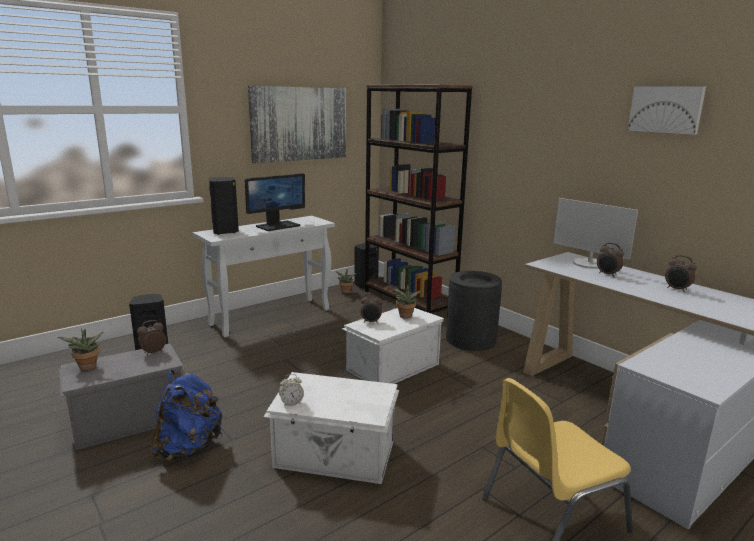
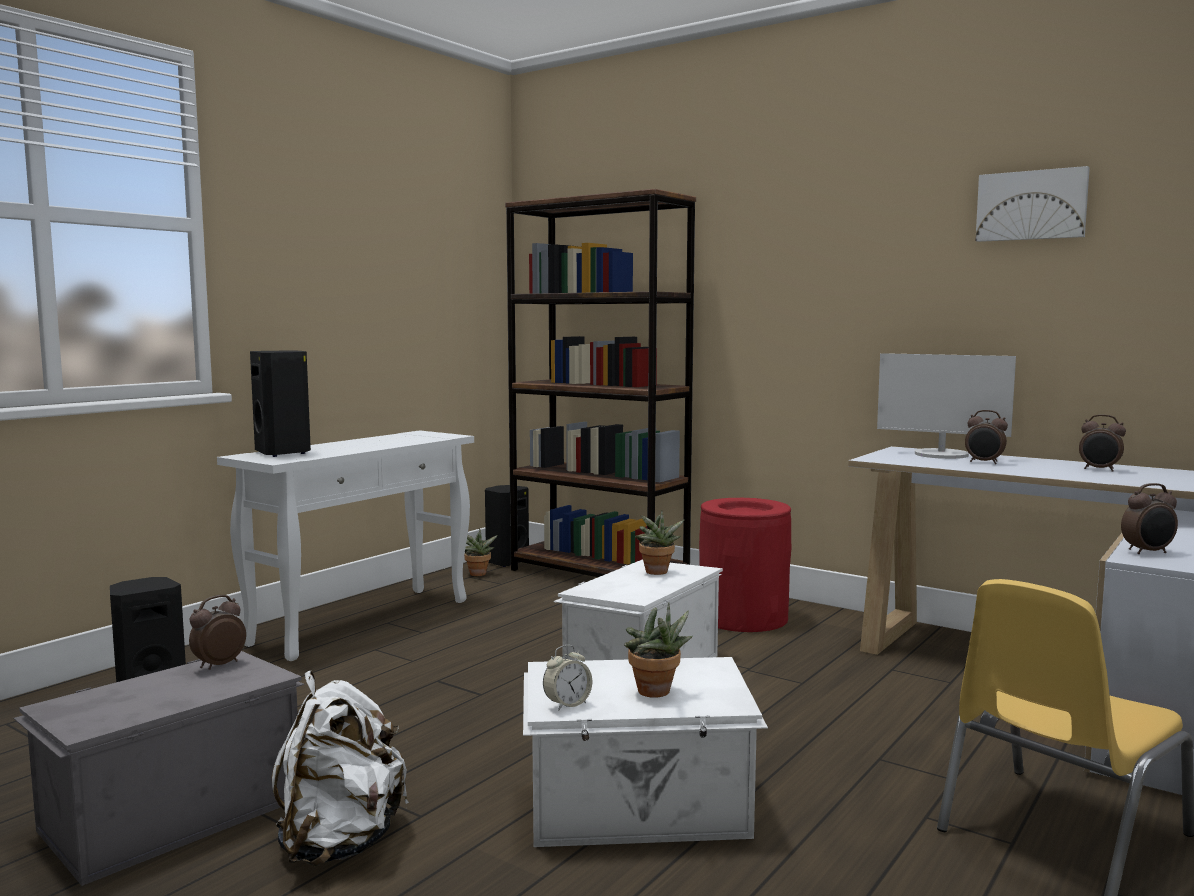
camera: 15 degrees left, 10 degrees down
potted plant [58,328,103,371] -> potted plant moved to [624,602,693,698]
blue backpack [151,370,223,462] -> white backpack [272,670,409,866]
monitor [245,173,305,231] -> none
picture [248,86,346,163] -> none
alarm clock [360,294,383,323] -> alarm clock moved to [1121,483,1178,554]
black trash can [446,271,502,351] -> red trash can [699,498,791,632]

